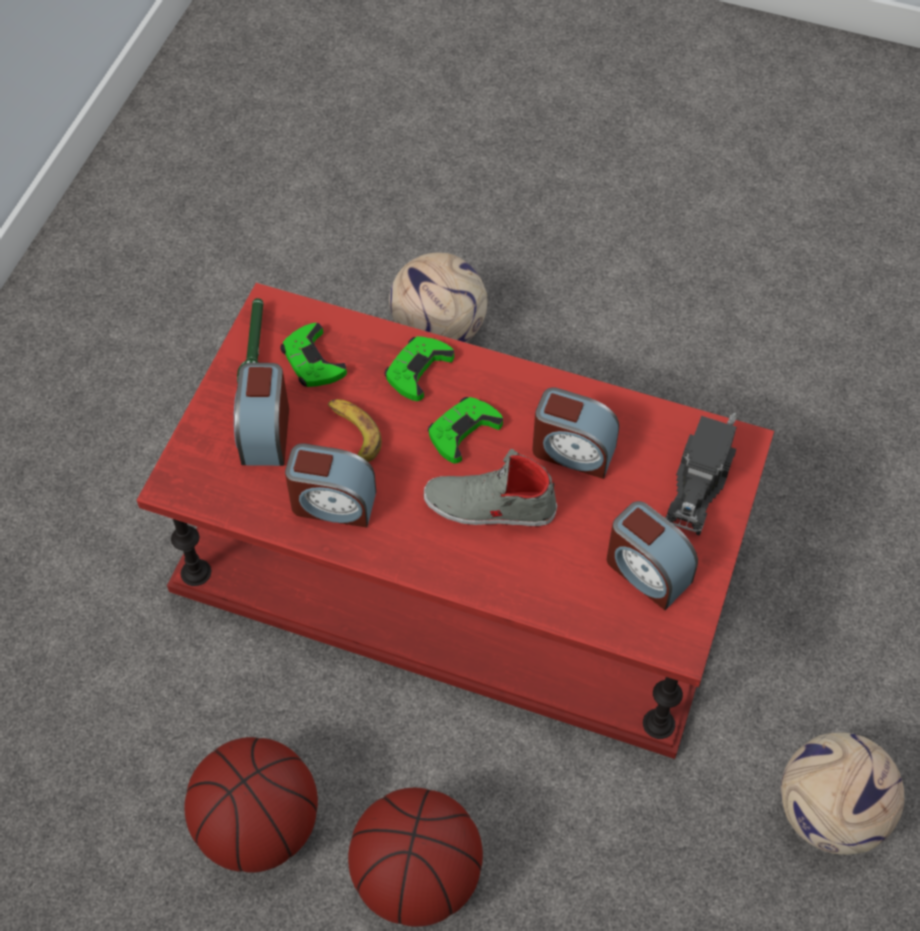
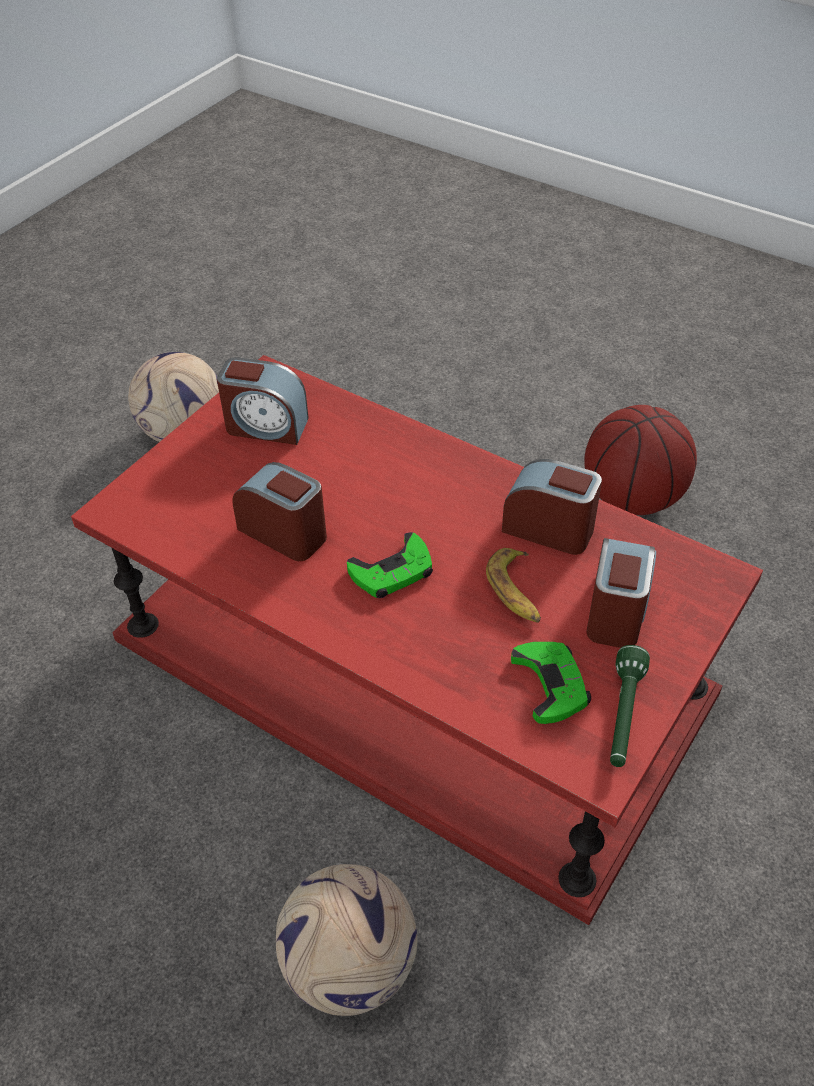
camera: 165 degrees left, 10 degrees down
basketball [348,788,483,927] -> none
green game controller [385,336,454,401] -> none
grey shoe [424,449,558,527] -> none
alarm clock [607,501,698,610] -> alarm clock turned 135 degrees clockwise [217,357,309,445]
toy truck [665,412,737,536] -> none

